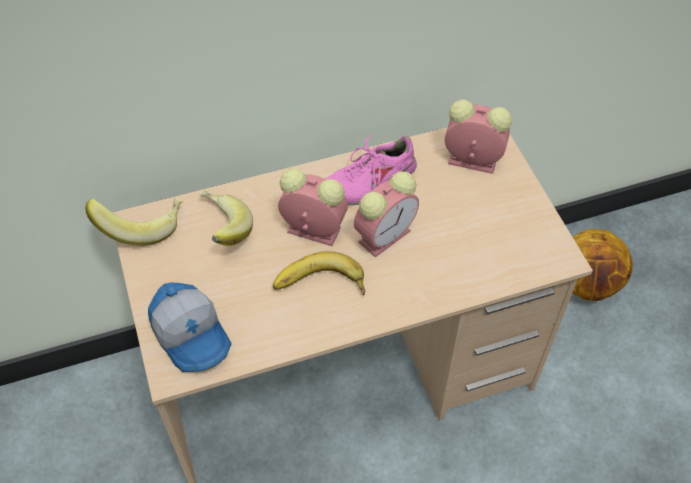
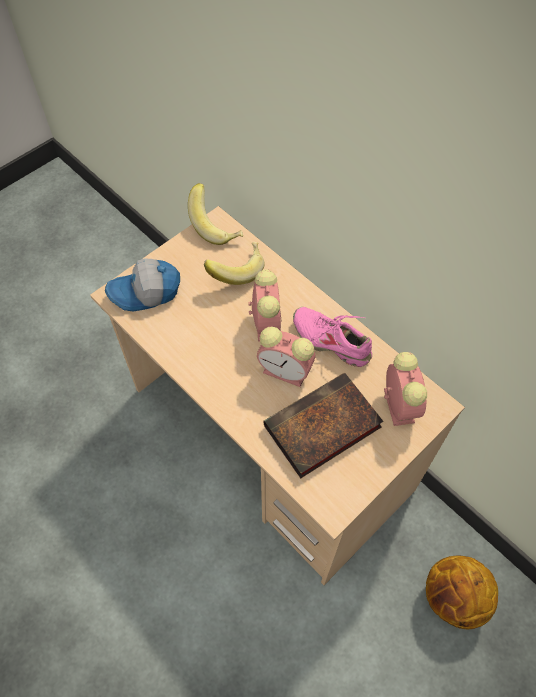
camera: 65 degrees right, 5 degrees up
cap [148,283,231,372] -> cap turned 45 degrees clockwise [105,258,180,312]
banana [273,251,365,296] -> none
none -> book [263,373,384,479]

